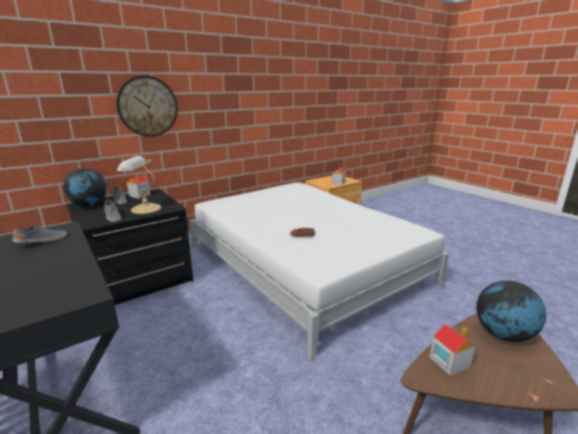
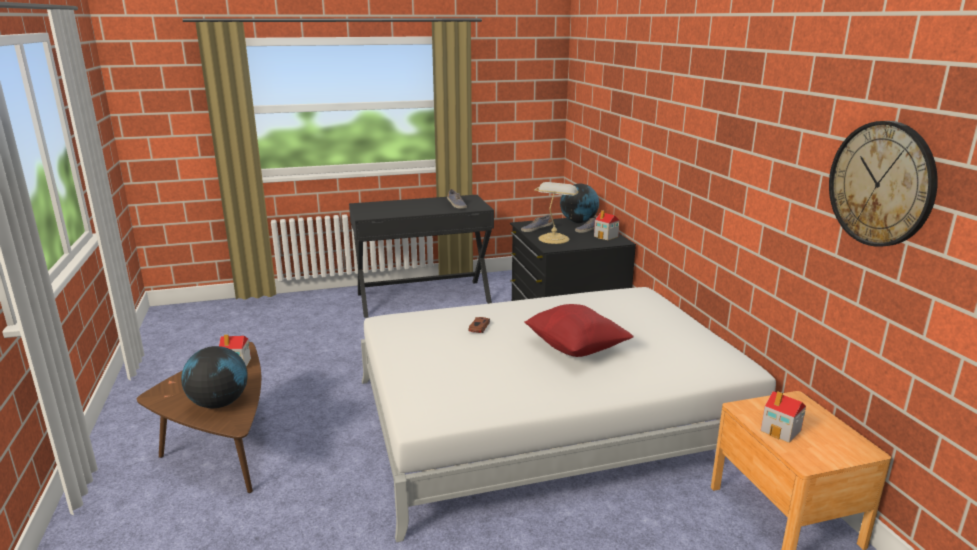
camera: 110 degrees right, 0 degrees up
wall clock [117,76,178,137] -> wall clock moved to [829,121,938,247]
none -> red pillow [524,304,634,357]

